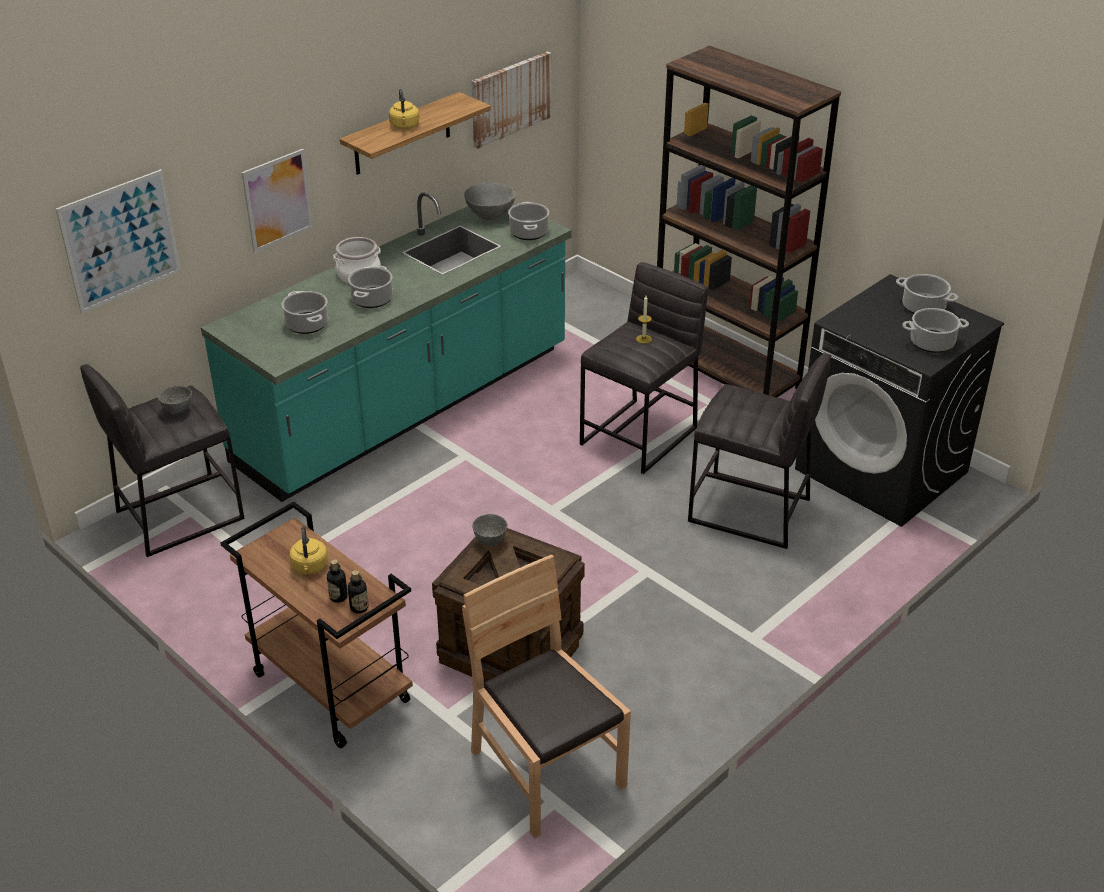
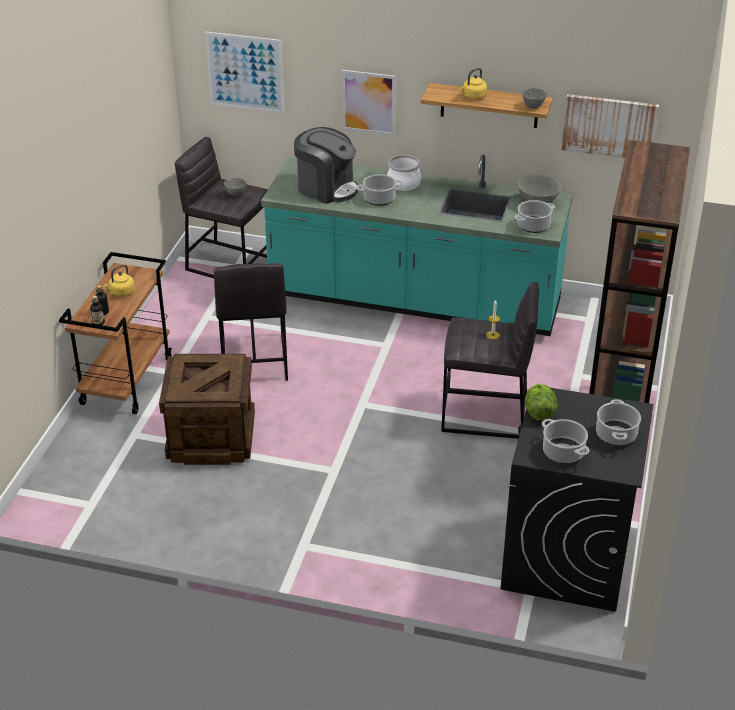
camera: 60 degrees right, 0 degrees up
cooking pot [281,291,328,334] -> coffee machine [294,127,359,204]
brown chair [462,554,631,839] -> none
grey bowl [472,514,507,546] -> grey bowl moved to [522,88,547,109]
grey stool [688,353,831,549] -> grey stool moved to [214,263,288,381]
none -> lettuce [525,384,558,421]

